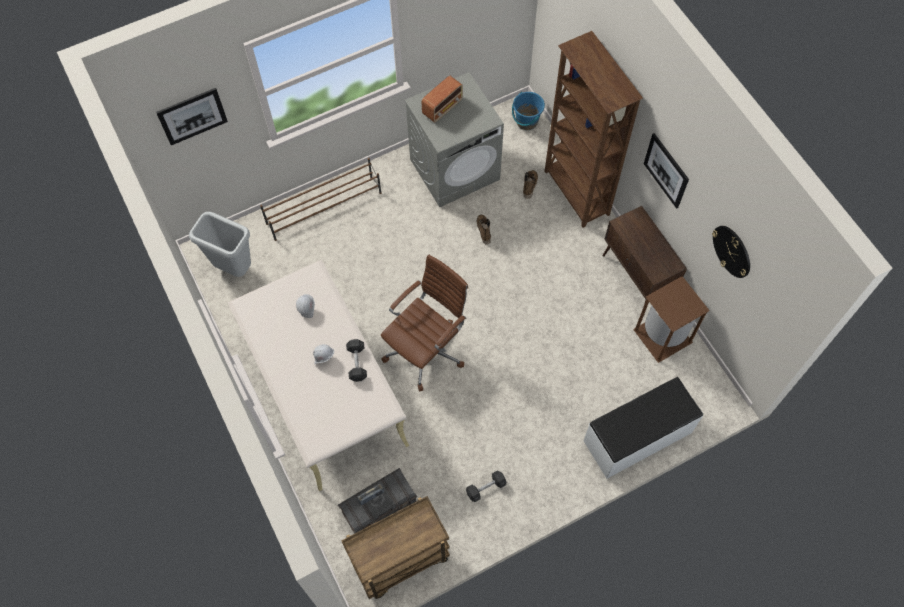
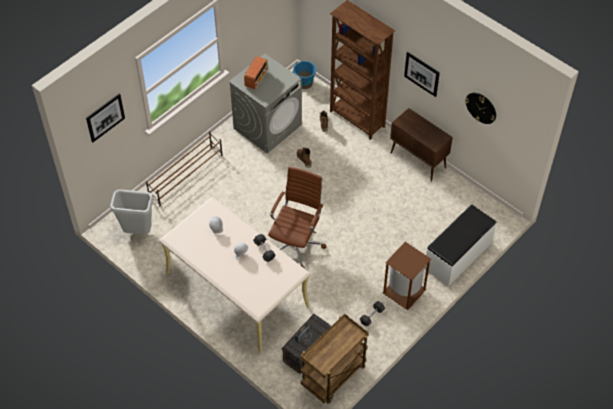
camera: 20 degrees left, 10 degrees down
brown trash can [633,276,710,363] -> brown trash can moved to [382,242,431,310]

